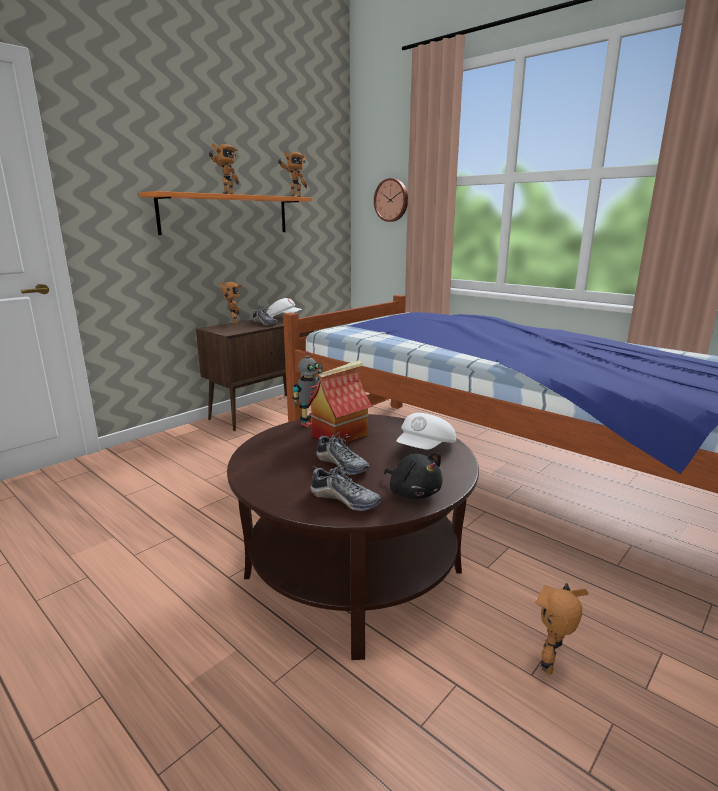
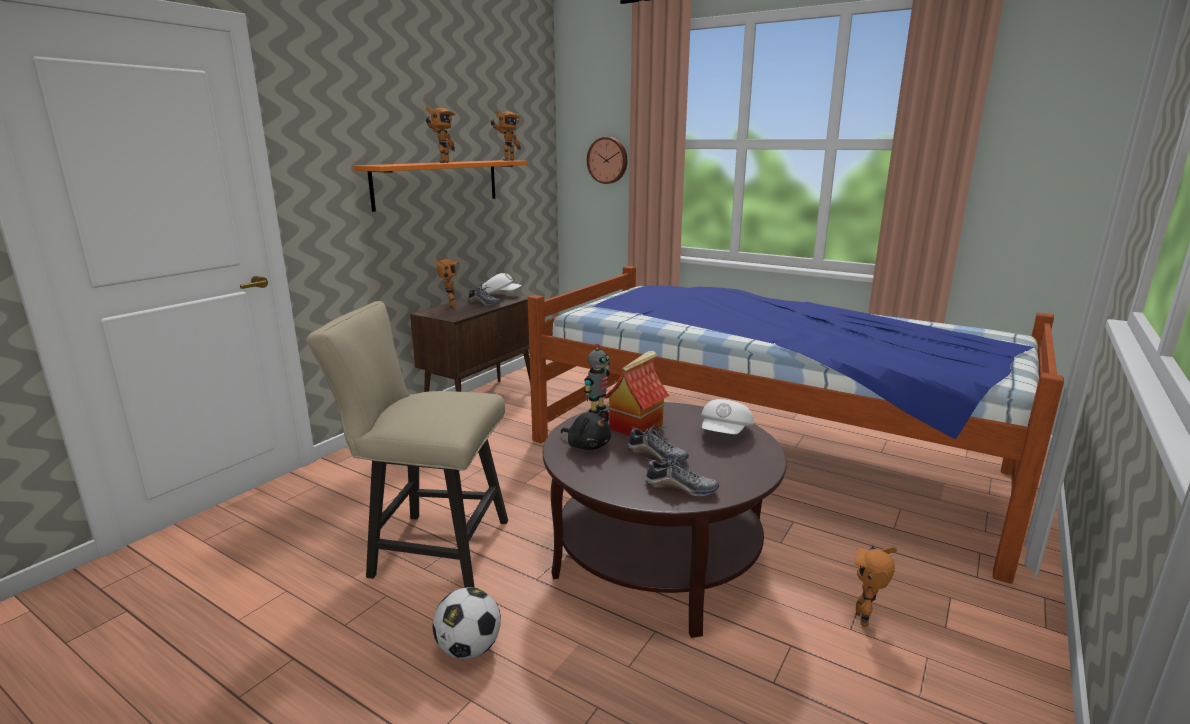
camera: 10 degrees left, 0 degrees up
black plush toy [384,453,443,499] -> black plush toy moved to [561,410,611,450]
none -> beige chair [306,301,508,588]
none -> football [433,587,501,659]

